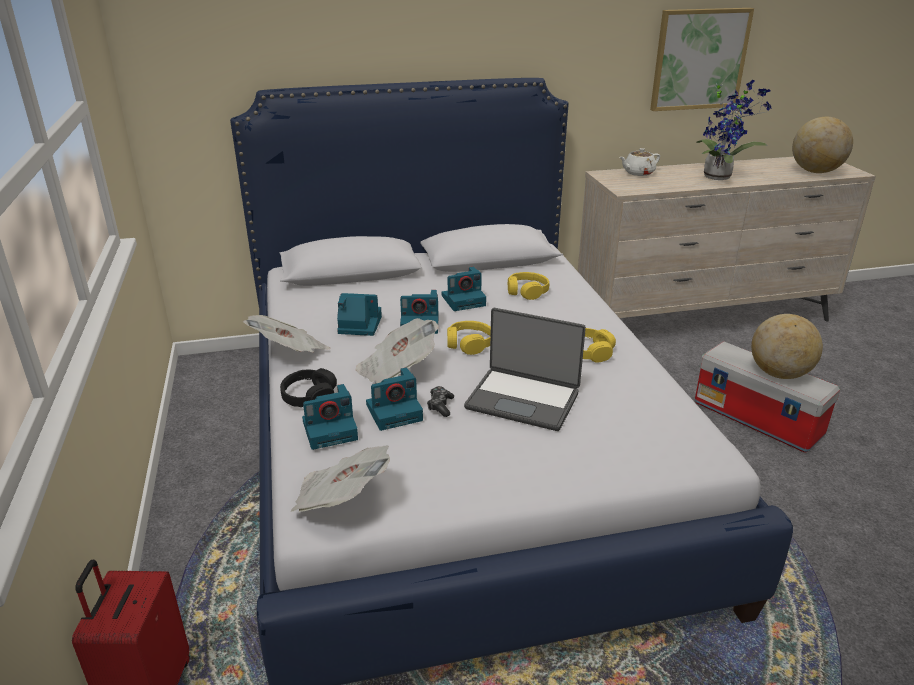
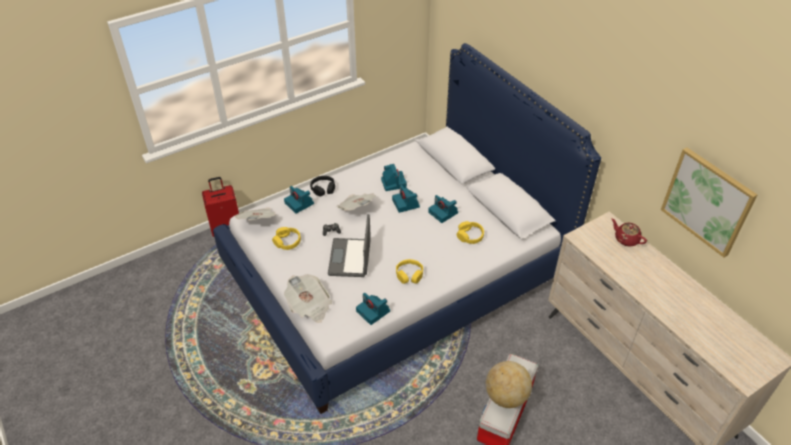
camera: 70 degrees right, 15 degrees up
newspaper [242,315,331,352] -> newspaper moved to [284,274,332,323]
camera [366,368,423,431] -> camera moved to [356,292,390,325]
yellow headphones [447,321,491,355] -> yellow headphones moved to [272,227,301,250]
white teapot [619,148,660,176] -> red teapot [611,218,647,246]
potted plant [696,80,772,180] -> none
globe [792,117,853,173] -> none

